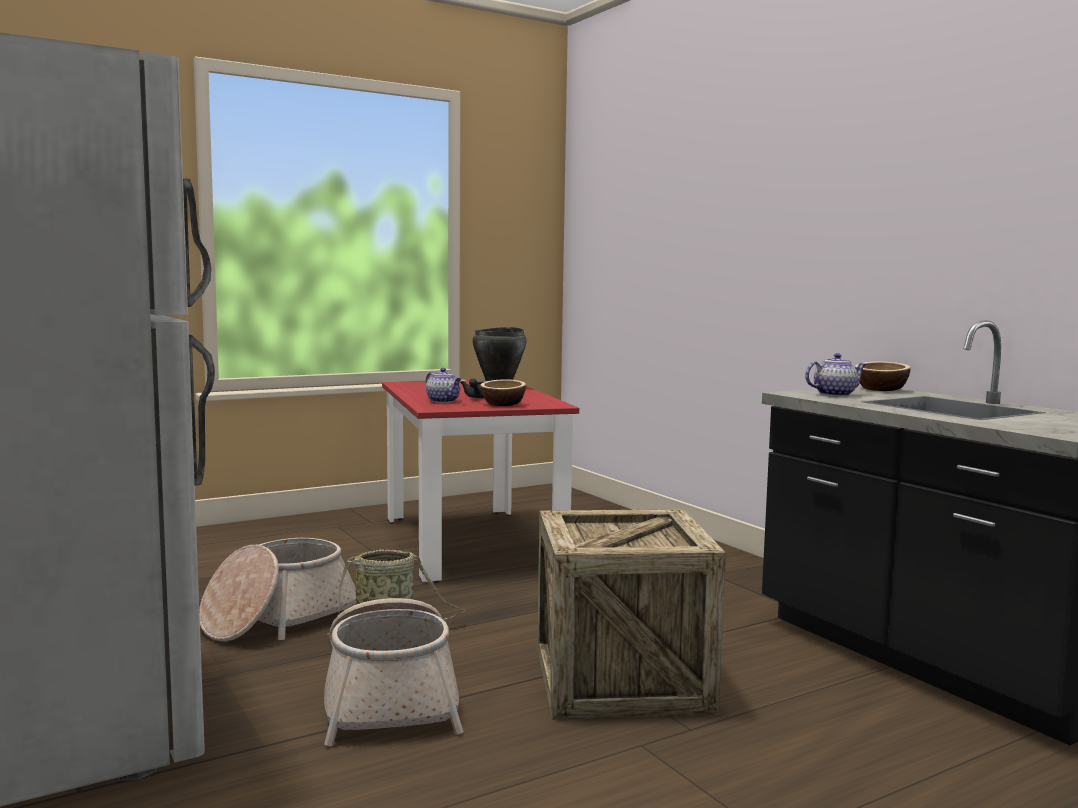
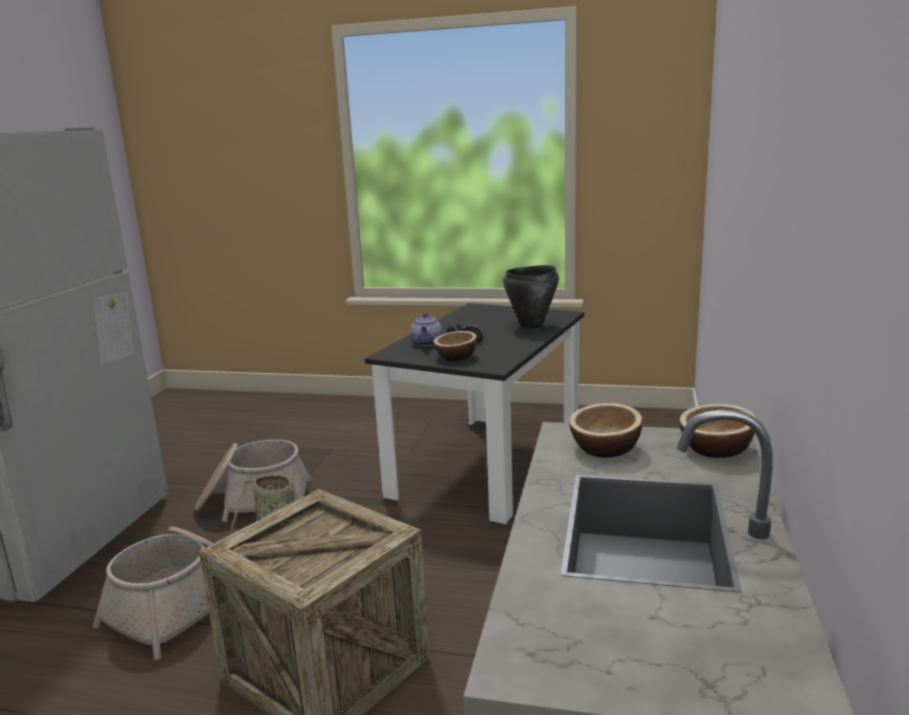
camera: 45 degrees right, 10 degrees up
red dining table [382,380,579,583] -> black dining table [365,303,584,524]
teapot [805,353,867,396] -> bowl [569,403,643,458]

